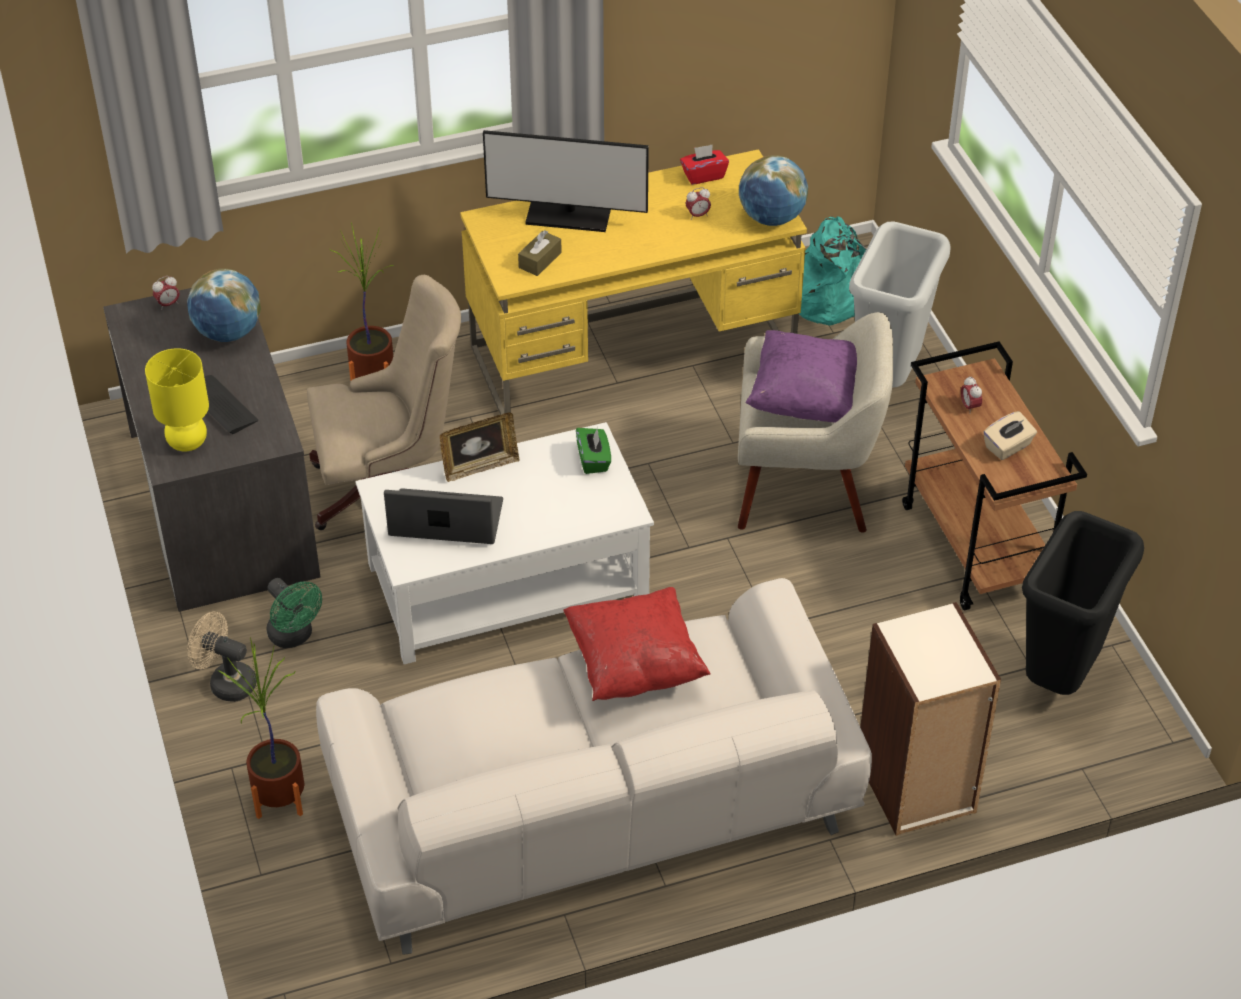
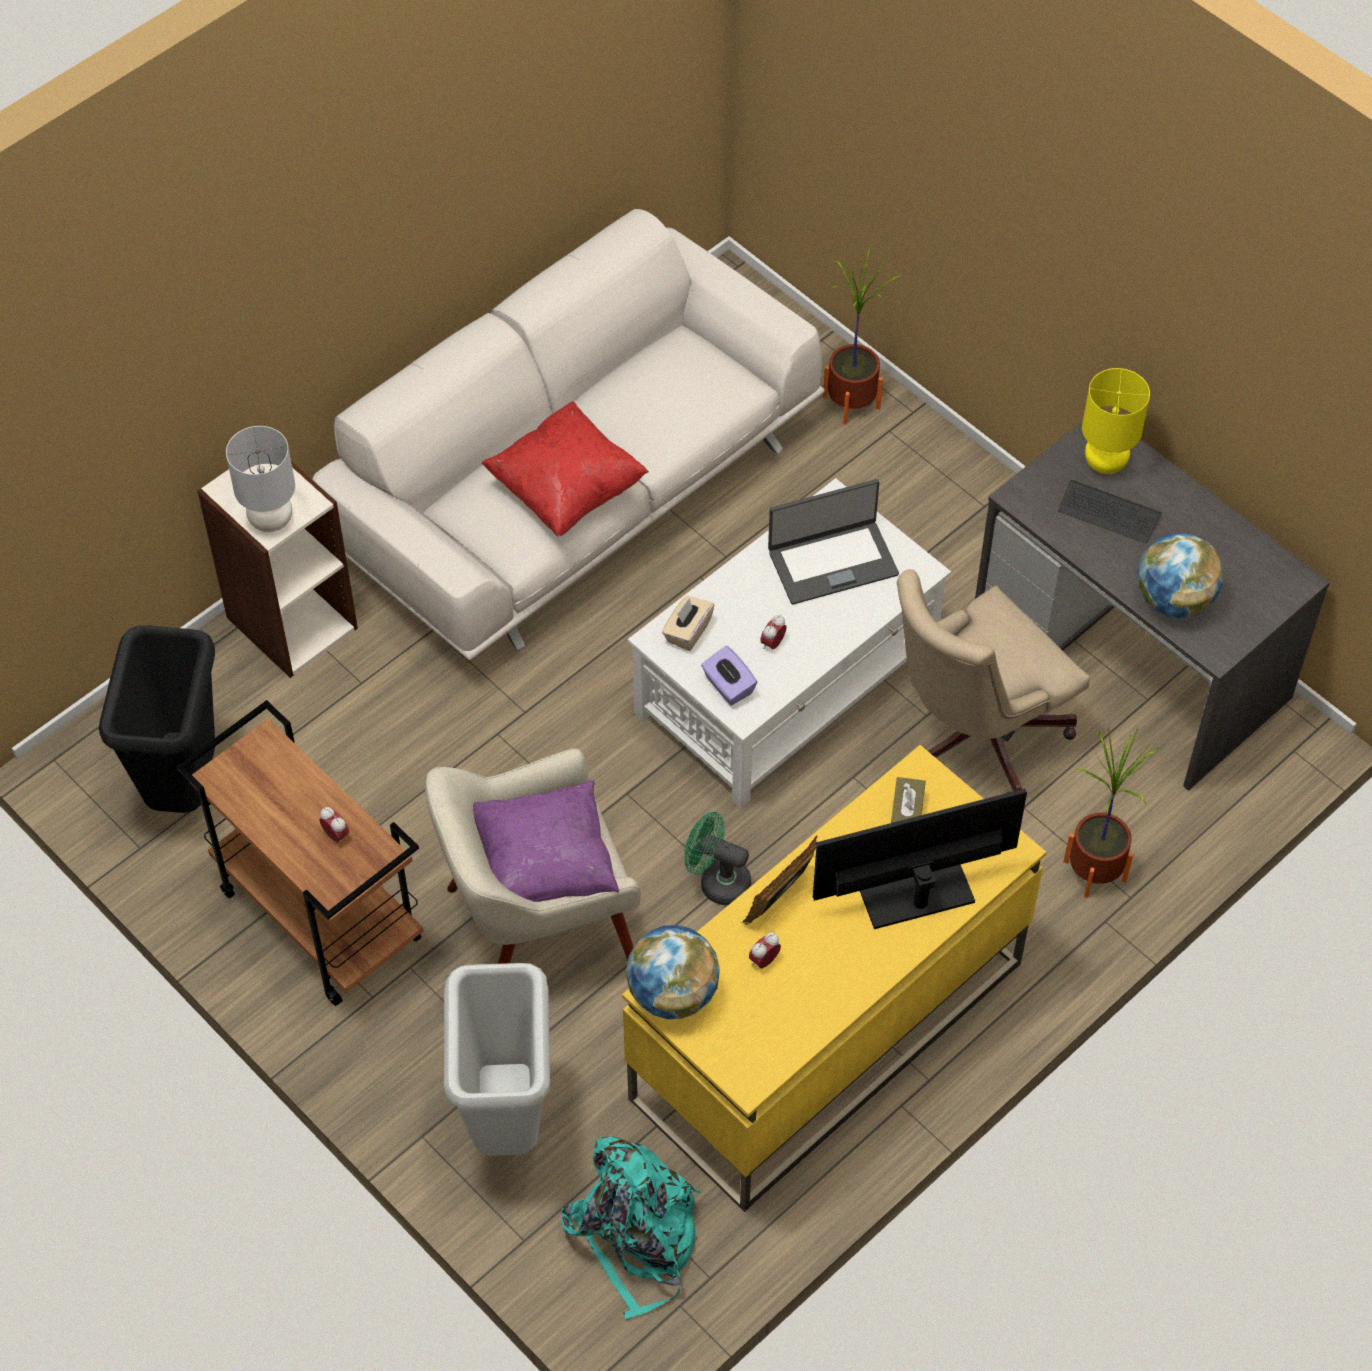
camera: 155 degrees right, 10 degrees up
alarm clock [152,276,180,310] -> alarm clock moved to [760,615,787,650]
beige fan [187,611,257,702] -> none
green fan [266,578,322,648] -> green fan moved to [684,812,751,906]
picture frame [440,412,520,482] -> picture frame moved to [741,835,817,925]
green tissue box [576,427,611,474] -> purple tissue box [701,646,757,705]
red tissue box [680,145,729,185] -> none
beige tissue box [983,411,1037,460] -> beige tissue box moved to [662,595,714,651]
none -> grey table lamp [226,426,295,532]

